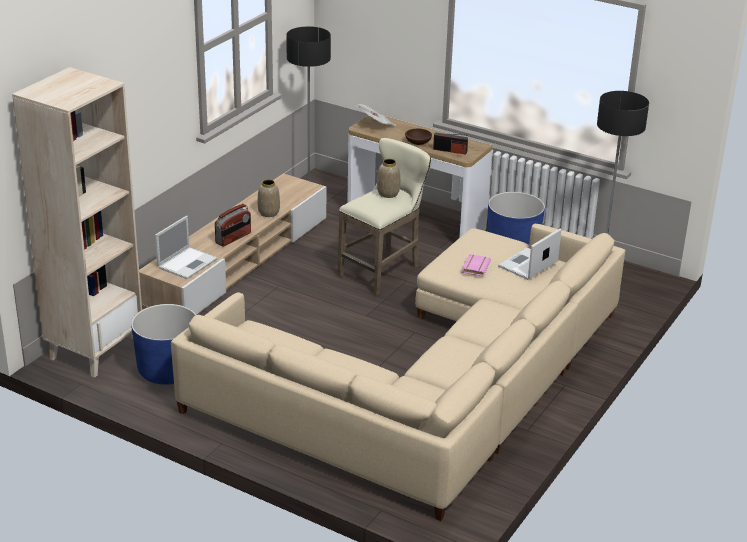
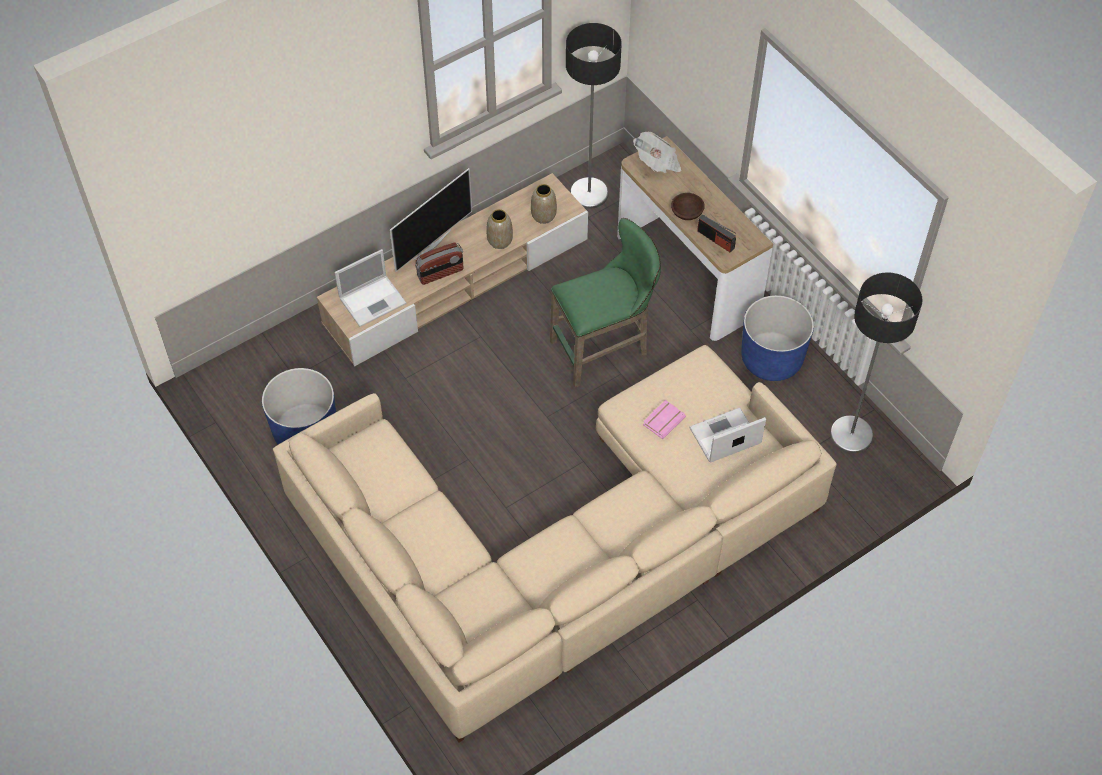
camera: 25 degrees right, 25 degrees up
beige bookcase [12,67,142,378] -> none
beige stool [337,138,432,295] -> green stool [550,218,661,387]
vase [377,159,400,198] -> vase moved to [531,184,557,224]
none -> television [390,168,472,272]

